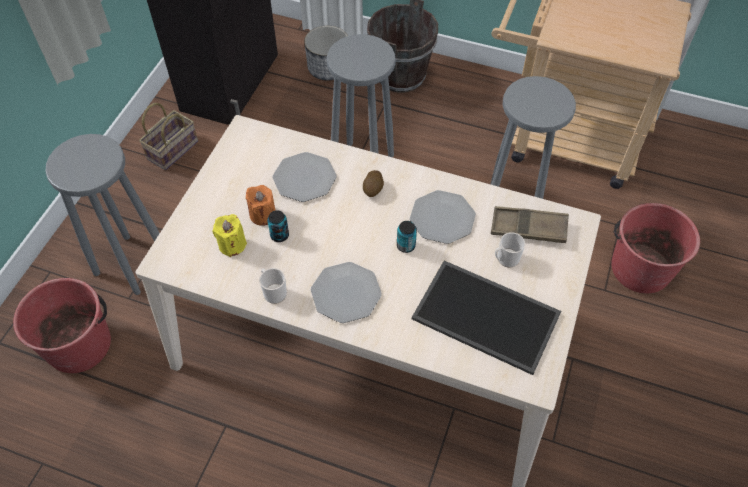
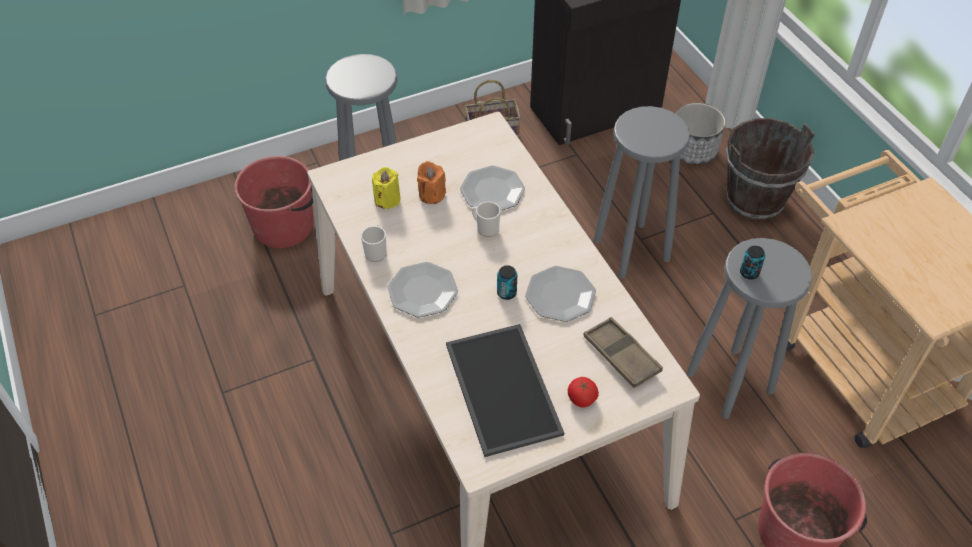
camera: 45 degrees right, 5 degrees down
can [267,210,289,242] -> can moved to [740,246,765,280]
potato [363,170,384,197] -> none
mug [495,232,525,267] -> mug moved to [472,202,500,237]
none -> tomato [568,377,599,407]

